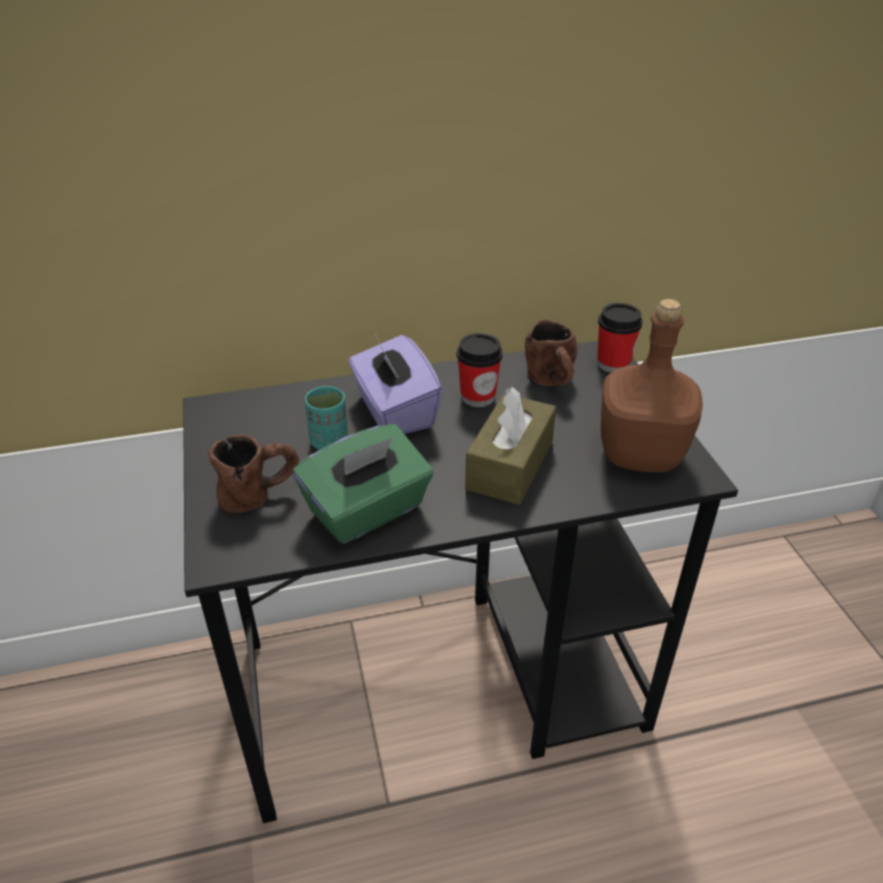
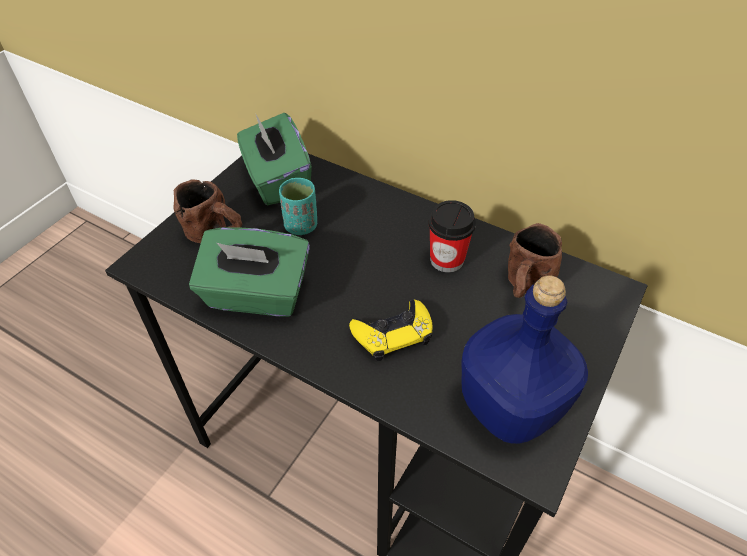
camera: 45 degrees right, 10 degrees up
purple tissue box [349,334,442,434] -> none
brown tissue box [465,387,556,505] -> yellow game controller [349,300,432,361]
cup [597,303,643,373] -> none
brown bottle [601,299,703,472] -> blue bottle [461,275,588,444]
none -> green tissue box [237,113,312,205]

